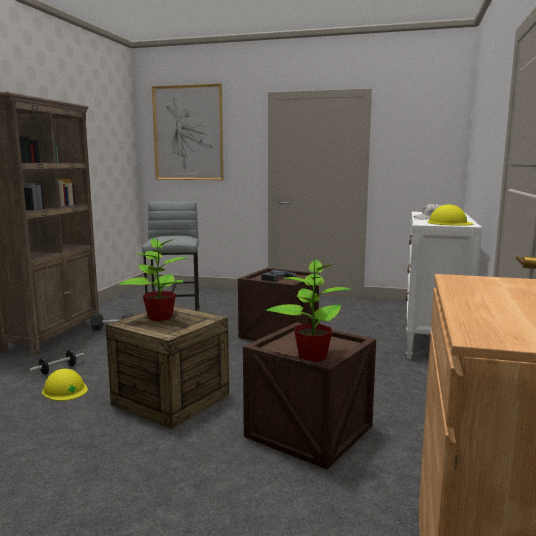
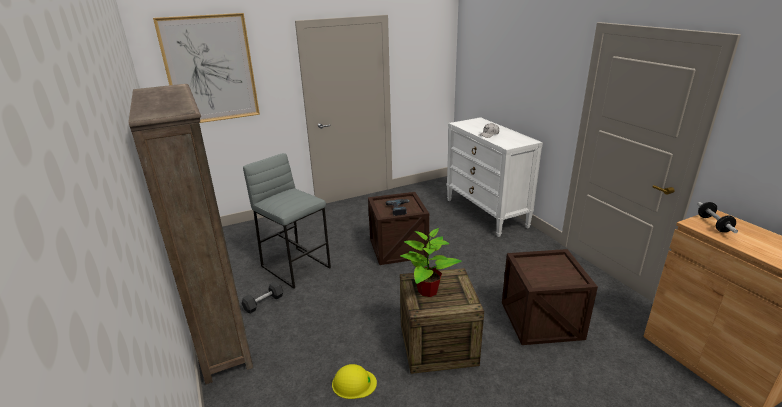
camera: 40 degrees left, 15 degrees up
dumbbell [29,350,84,374] -> dumbbell moved to [697,202,738,233]
potted plant [266,257,352,362] -> none
yellow hard hat [428,204,474,226] -> none

